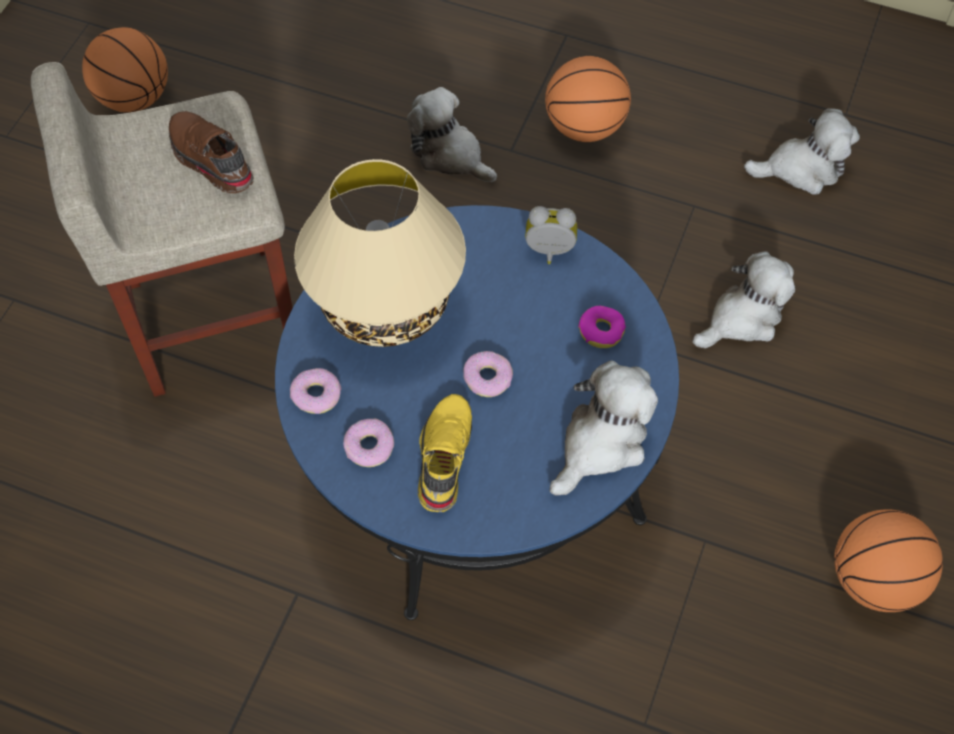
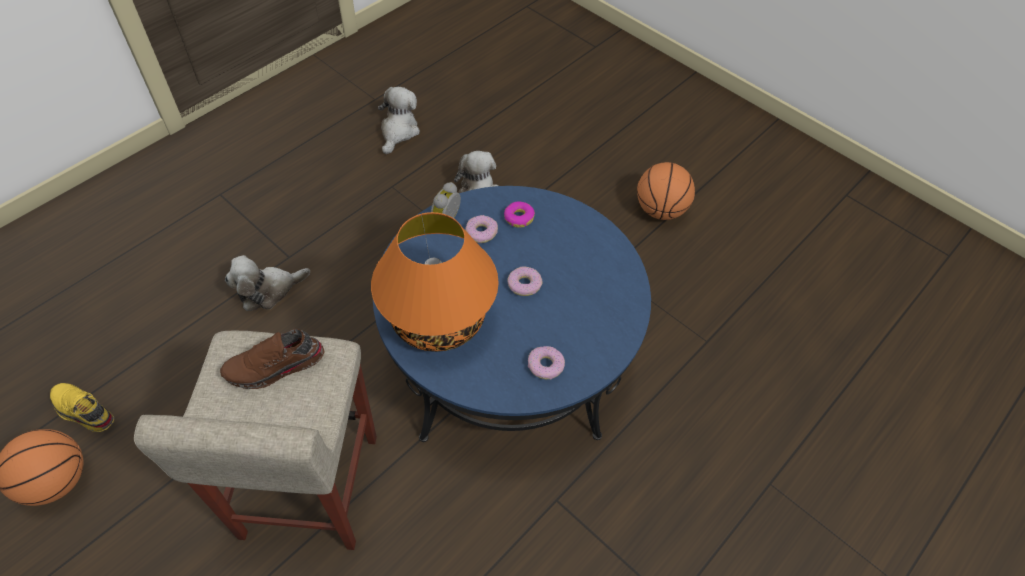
camera: 70 degrees left, 5 degrees down
donut [290,368,341,414] -> donut moved to [465,215,498,243]
beige table lamp [294,159,466,347] -> orange table lamp [371,212,499,352]
yellow shoe [418,394,472,512] -> yellow shoe moved to [50,383,114,432]
basketball [545,56,631,142] -> none
plush toy [550,361,658,496] -> none

